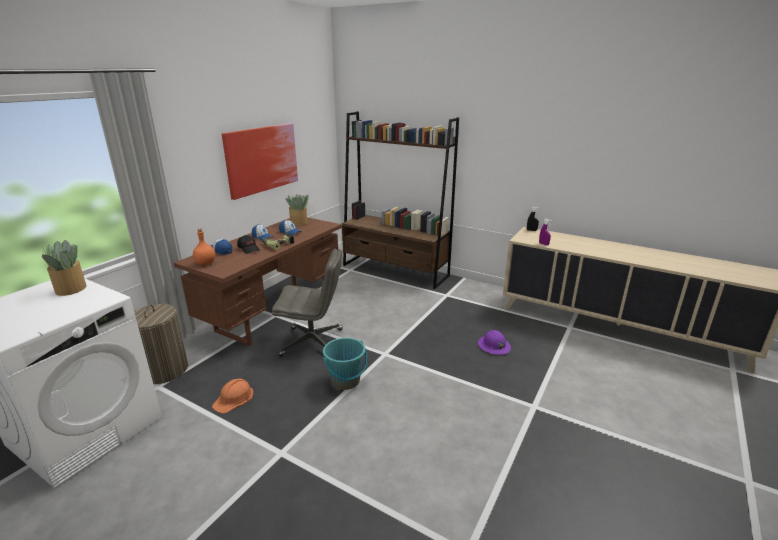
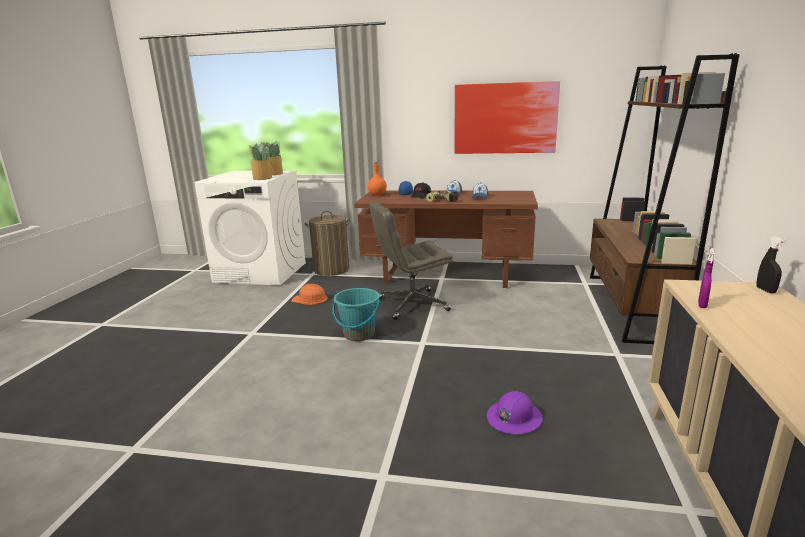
camera: 70 degrees right, 5 degrees down
grey office chair [272,249,342,357] -> grey office chair turned 90 degrees clockwise [369,202,453,320]
potted plant [286,194,309,226] -> potted plant moved to [249,143,272,180]

